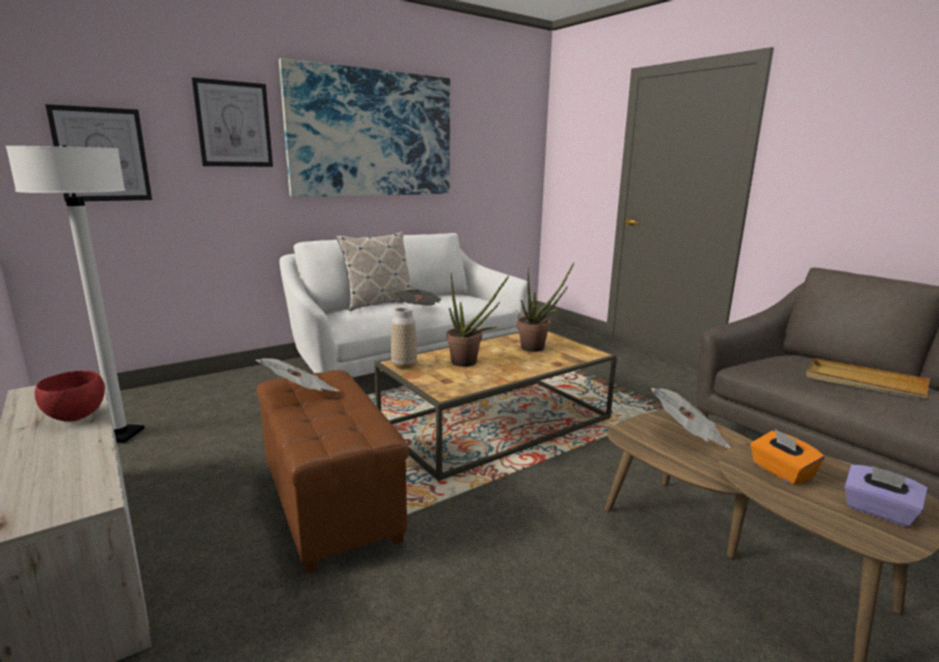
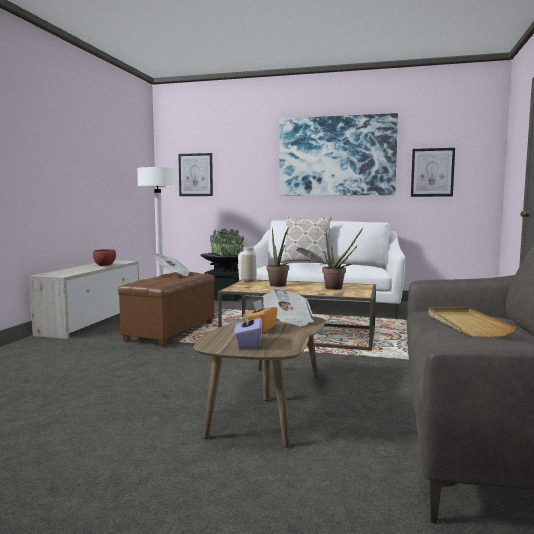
camera: 50 degrees right, 10 degrees down
picture [192,77,273,167] -> picture moved to [411,148,455,197]
none -> black planter [200,229,244,301]

